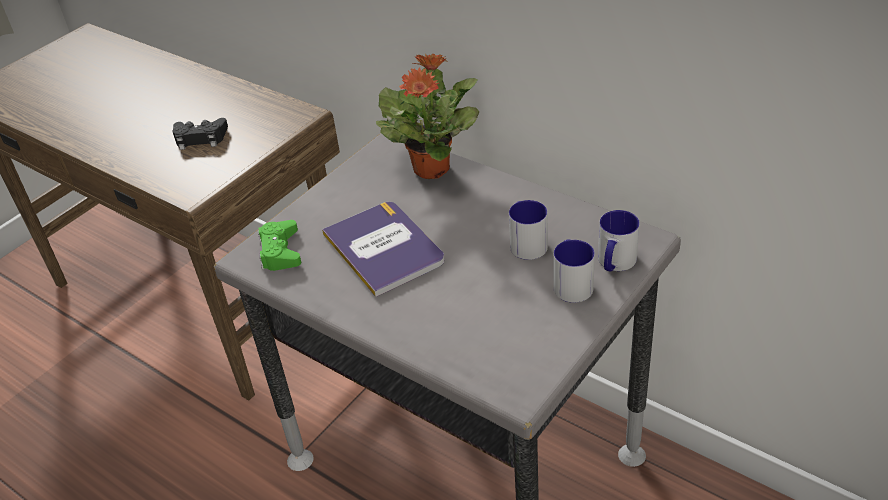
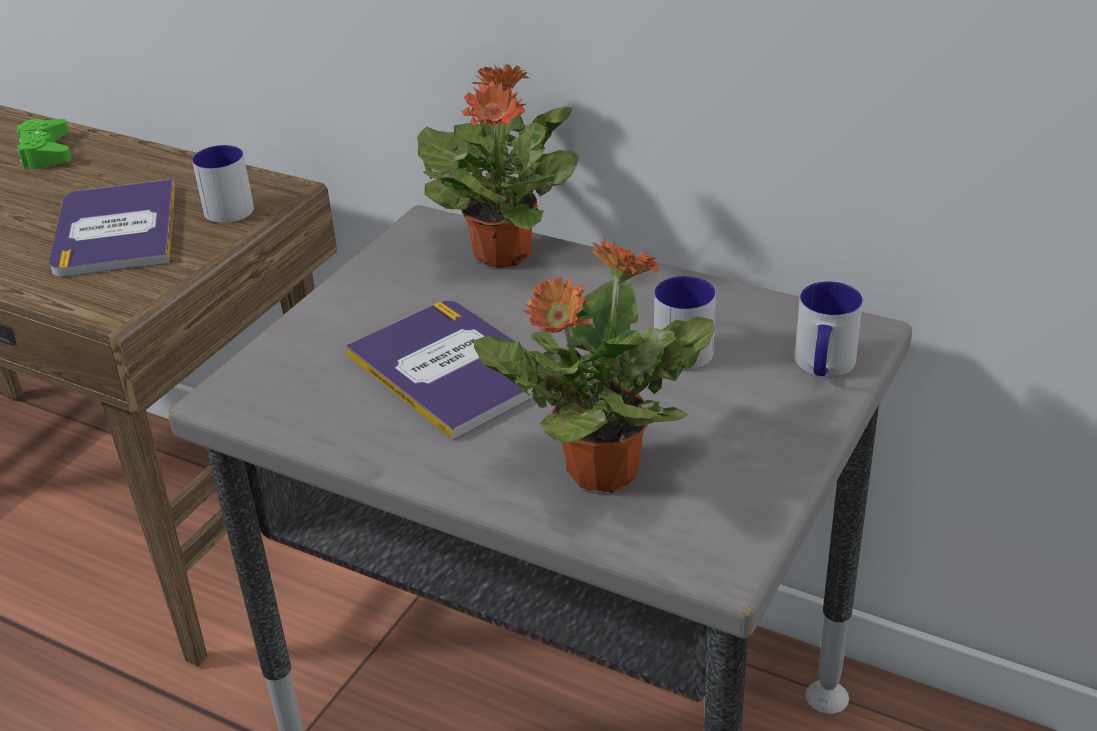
camera: 10 degrees left, 5 degrees down
black game controller [172,118,228,150] -> book [49,179,175,277]
green game controller [258,220,301,271] -> green game controller moved to [16,119,72,169]
mug [554,239,595,303] -> mug moved to [192,145,254,223]
none -> potted plant [474,236,715,493]

